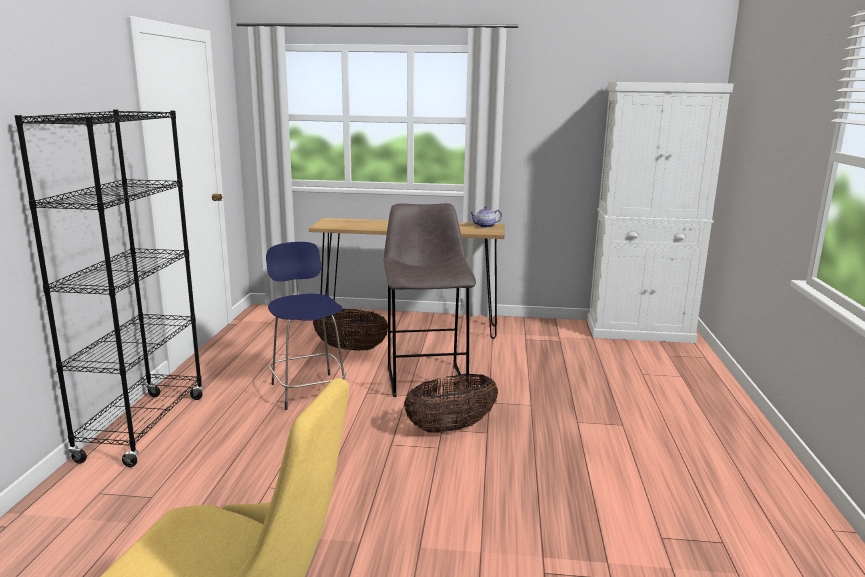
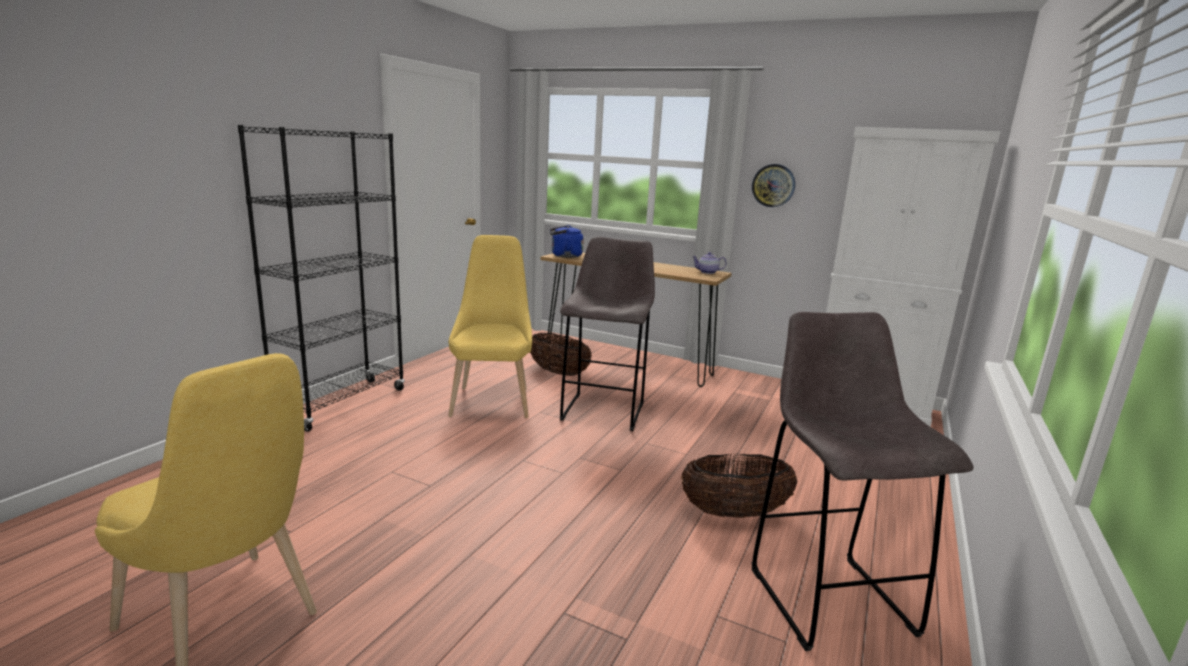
camera: 20 degrees right, 0 degrees up
blue stool [266,242,346,410] -> yellow chair [448,235,532,418]
basket [404,374,498,433] -> basket moved to [681,453,797,518]
none -> blue kettle [550,225,584,258]
none -> wall clock [752,164,795,207]
none -> grey stool [752,312,974,651]

